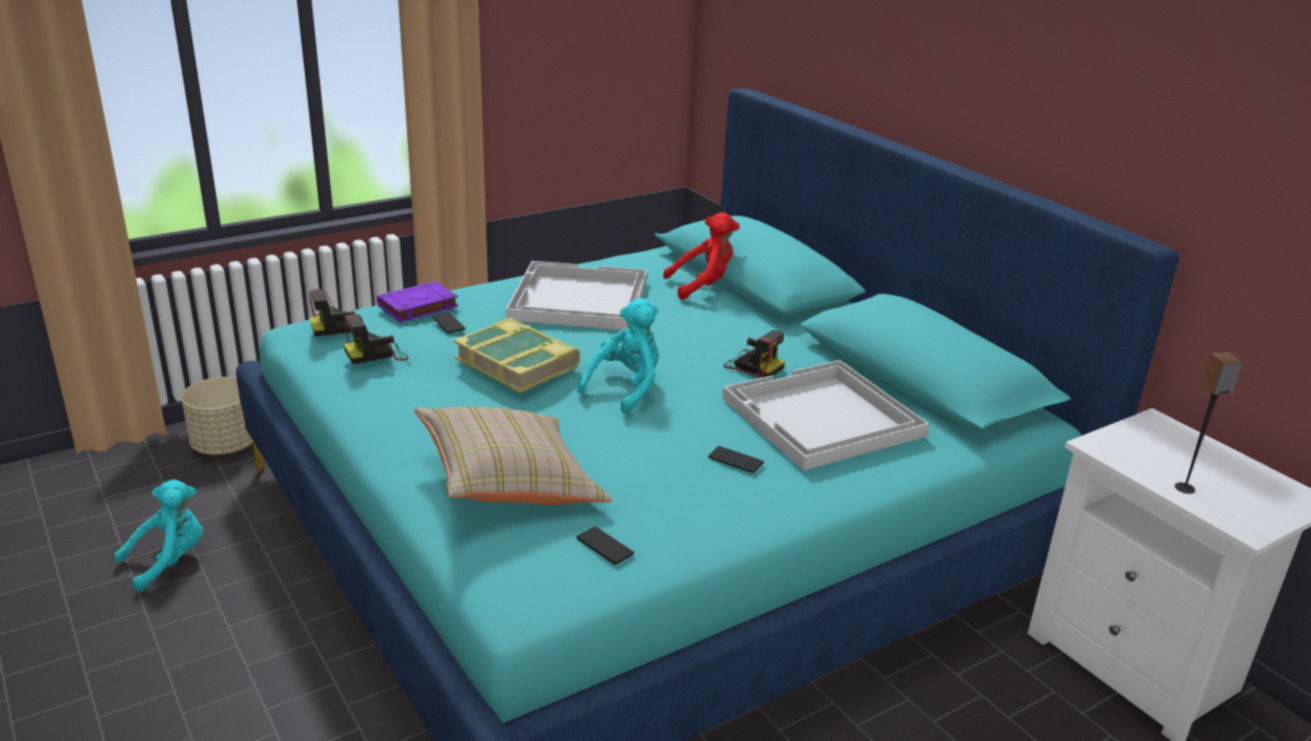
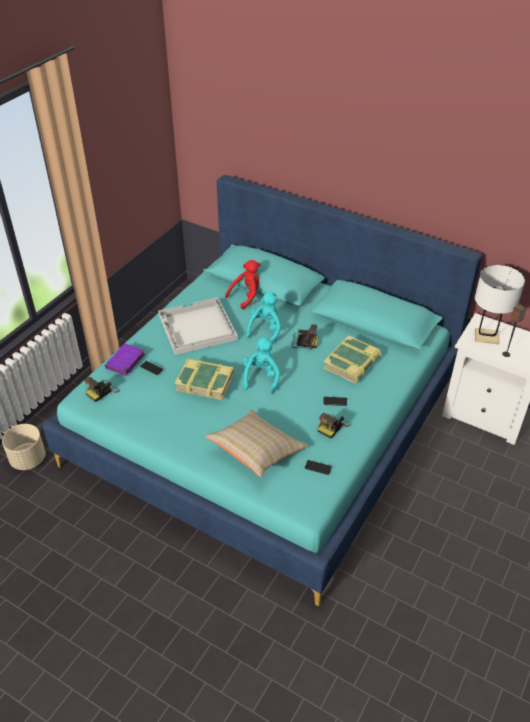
camera: 25 degrees left, 15 degrees up
turquoise plush toy [114,479,203,592] -> turquoise plush toy moved to [246,292,281,344]
camera [344,314,409,364] -> camera moved to [318,413,350,438]
white tray [722,360,929,470] -> book [323,336,381,383]
none -> white table lamp [475,265,525,344]

